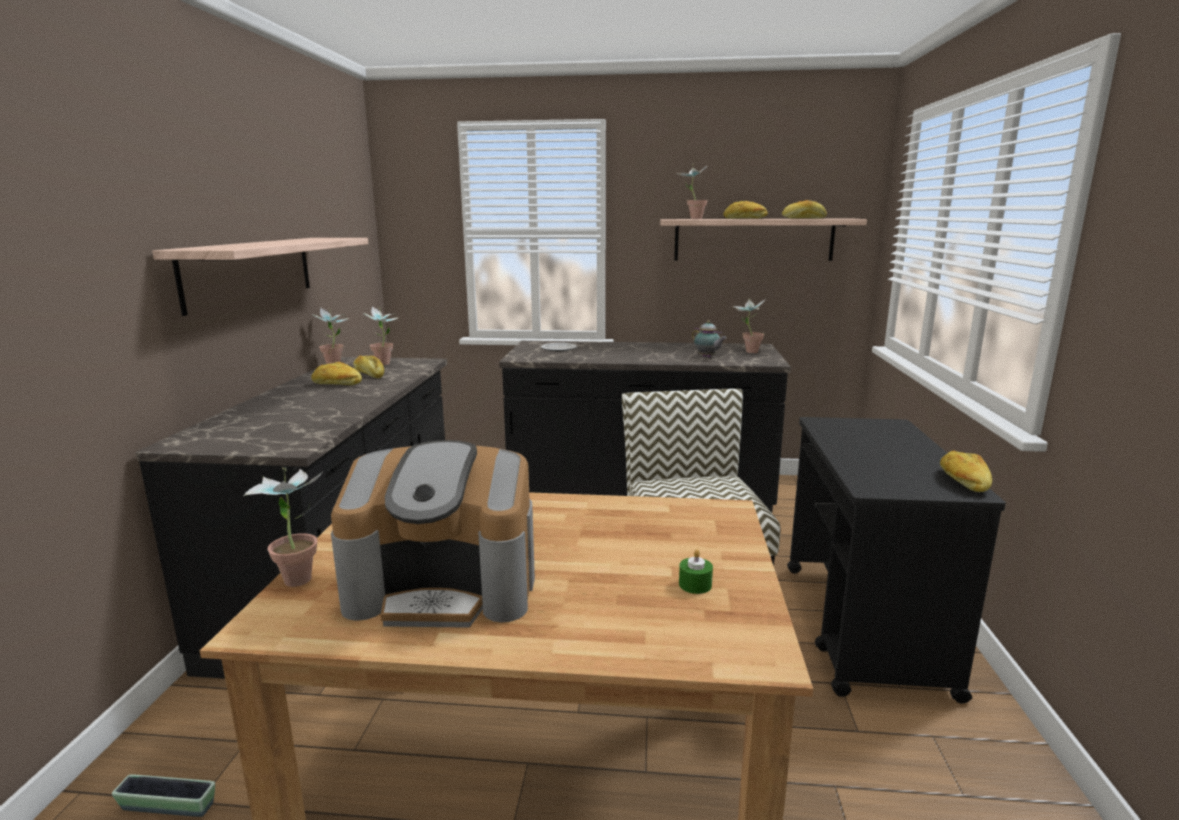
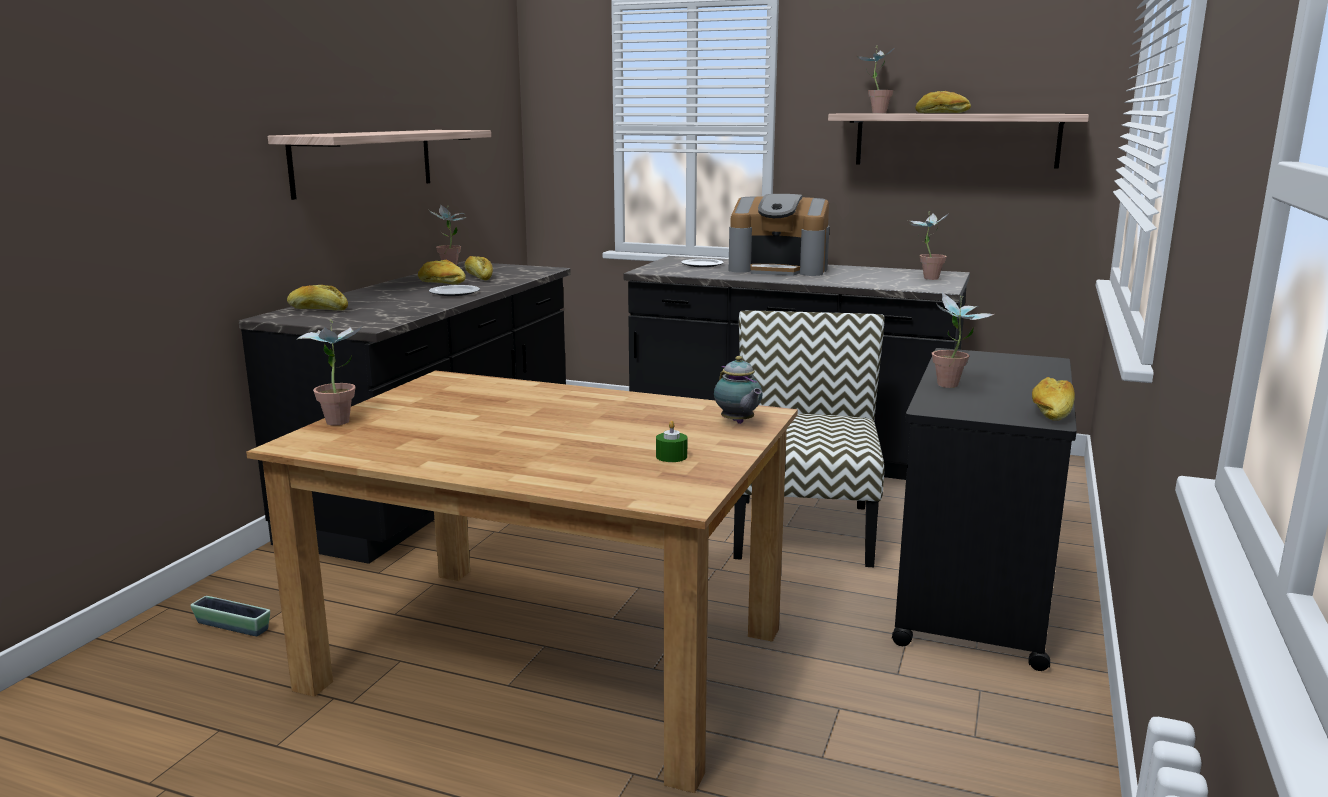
camera: 15 degrees right, 0 degrees up
coffee machine [331,440,535,628] -> coffee machine moved to [729,194,829,276]
potted plant [362,306,398,366] -> potted plant moved to [932,292,994,388]
teapot [692,320,726,358] -> teapot moved to [714,356,763,424]
bread [782,200,827,219] -> bread moved to [287,285,348,311]
none -> plate [429,285,480,296]

